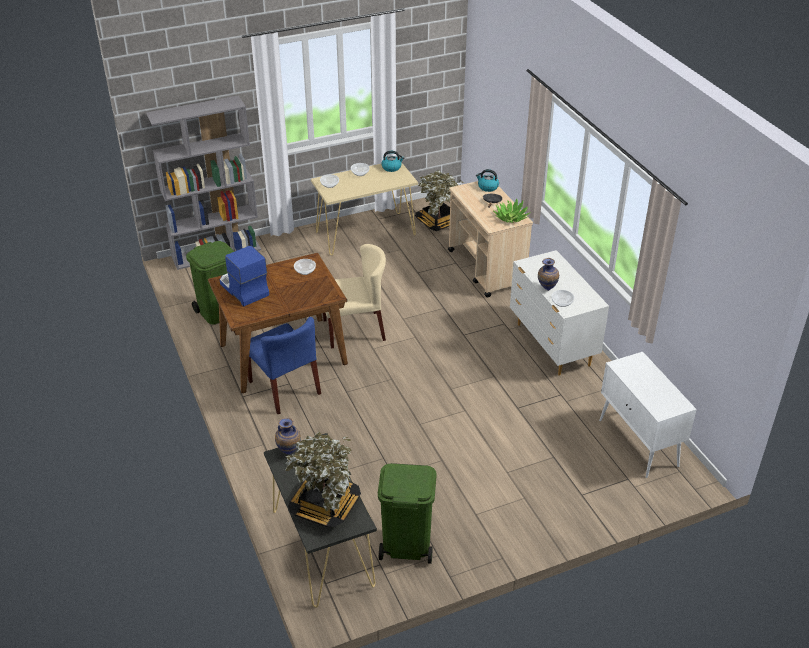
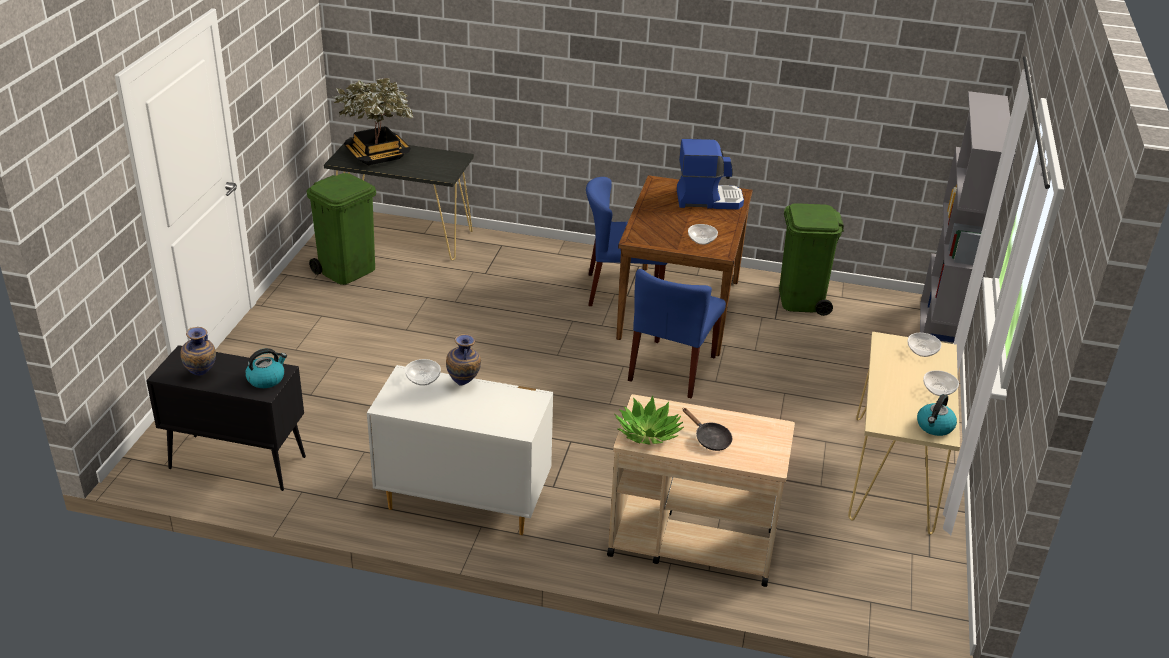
camera: 125 degrees right, 5 degrees down
vase [275,418,301,455] -> vase moved to [180,327,216,376]
beige chair [323,244,386,349] -> blue chair [628,269,726,398]
potted plant [415,170,464,231] -> none
kettle [476,169,499,192] -> kettle moved to [245,348,287,388]
white cabinet [599,352,697,478] -> black cabinet [146,345,306,491]

